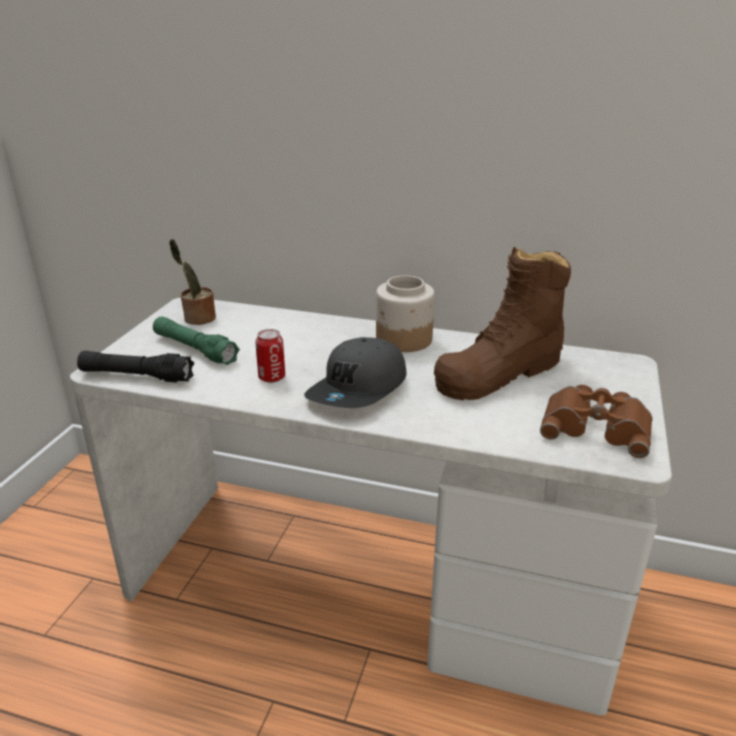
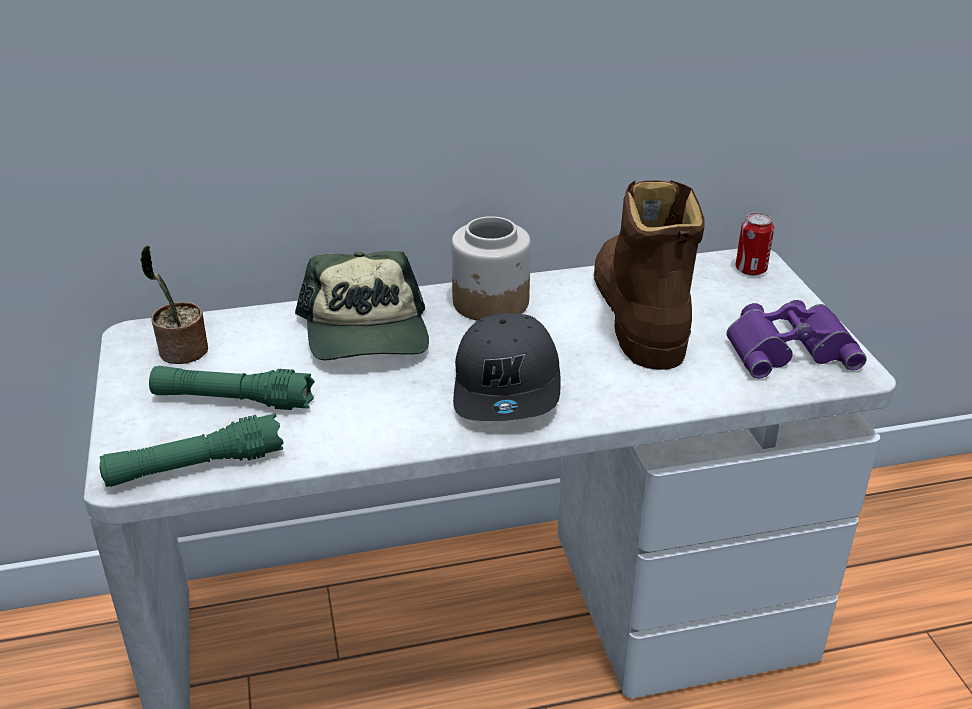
camera: 30 degrees left, 5 degrees up
black flashlight [77,351,194,382] -> green flashlight [100,413,284,487]
can [255,329,285,383] -> can moved to [736,213,774,276]
brown boot [434,247,571,400] -> brown boot turned 150 degrees clockwise [594,180,705,370]
brown binoculars [540,385,652,458] -> purple binoculars [726,300,867,379]
none -> cap [295,251,429,360]

